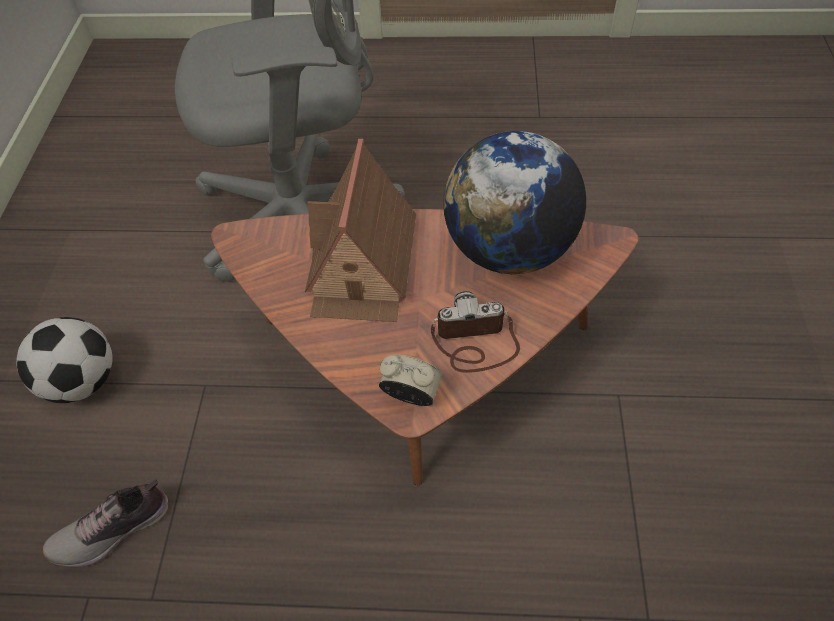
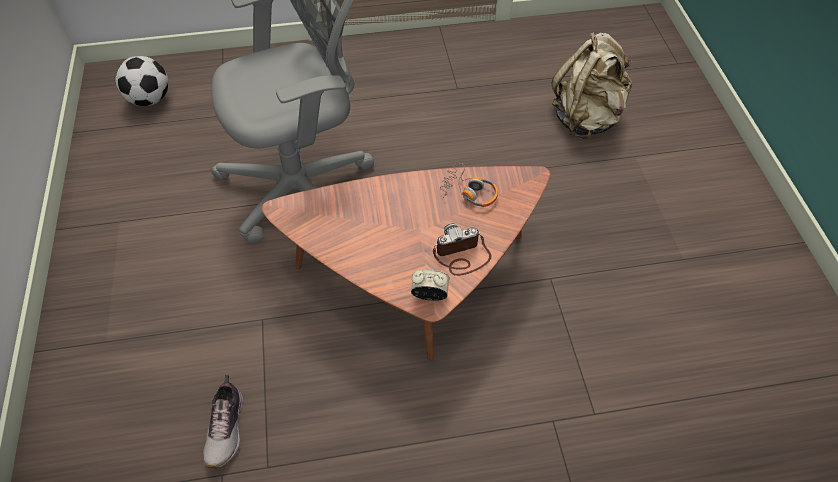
camera: 15 degrees left, 0 degrees up
football [16,317,113,403] -> football moved to [115,56,168,106]
shoe [43,480,168,567] -> shoe turned 45 degrees counterclockwise [203,375,243,468]
toy house [305,139,416,322] -> none
globe [443,131,586,274] -> headphones [440,163,498,207]
none -> beige backpack [552,32,632,139]

